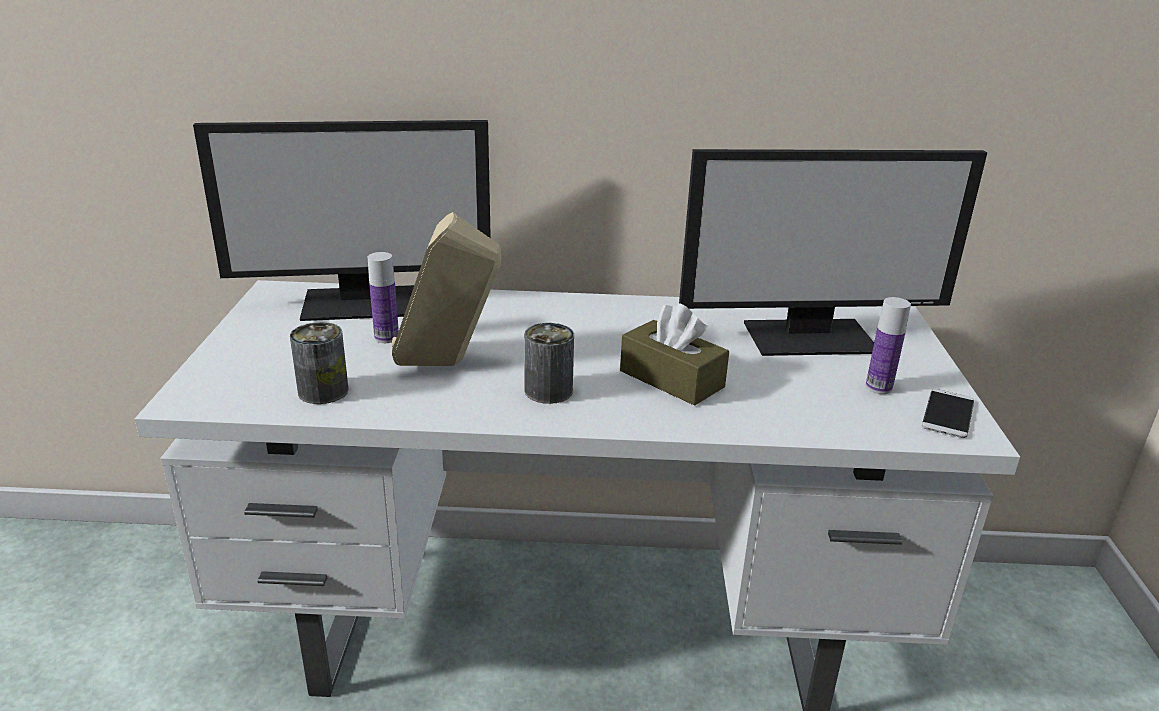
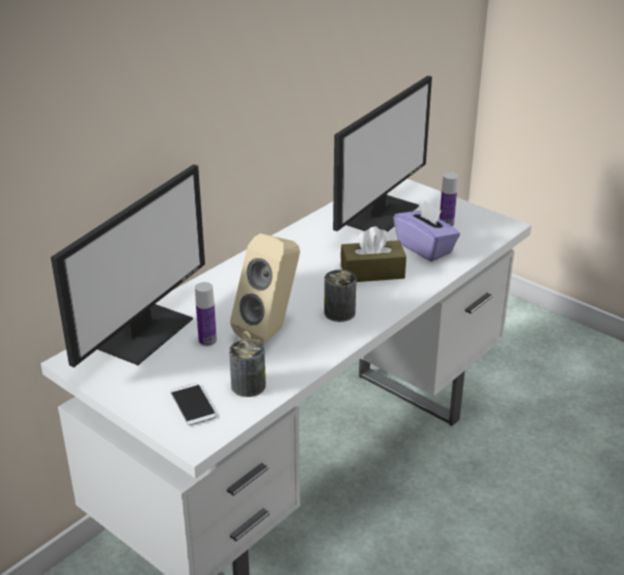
camera: 50 degrees left, 5 degrees up
phone [922,389,974,438] -> phone moved to [171,383,216,426]
none -> purple tissue box [393,201,460,262]

